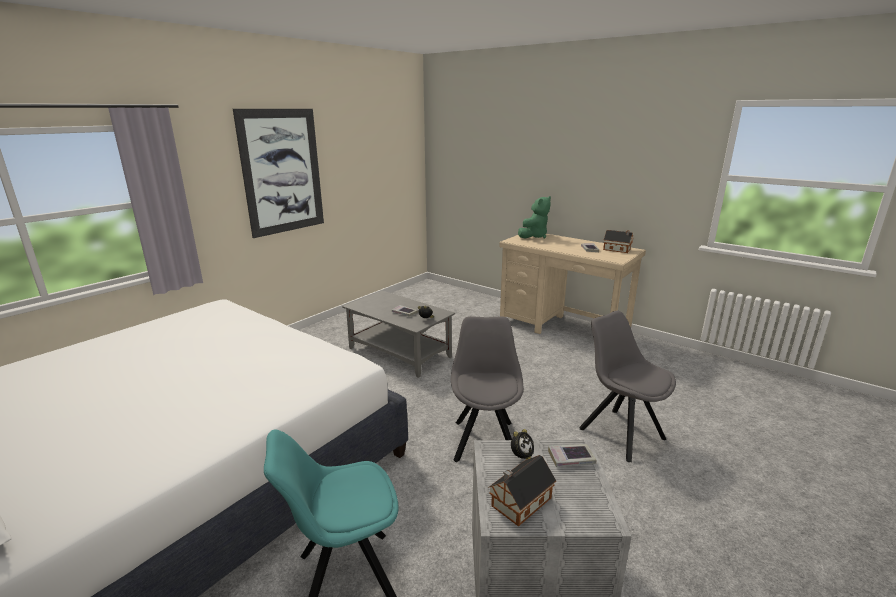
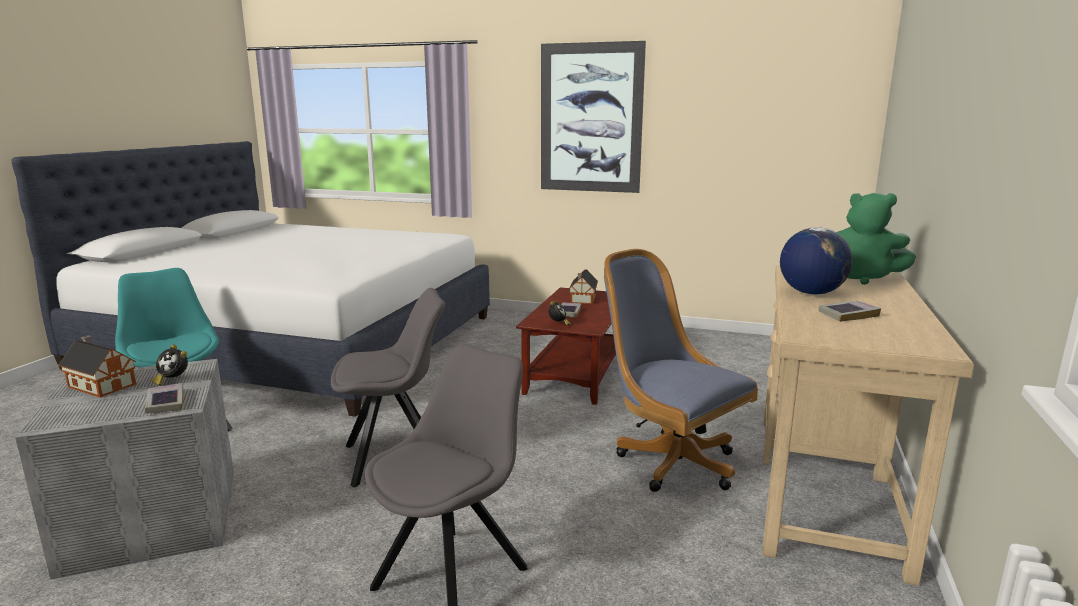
camera: 70 degrees right, 5 degrees down
grey coffee table [342,291,455,378] -> brown coffee table [516,287,616,405]
toy house [603,230,633,253] -> toy house moved to [569,269,598,304]
none -> blue office chair [604,249,758,492]
none -> globe [780,227,852,295]

